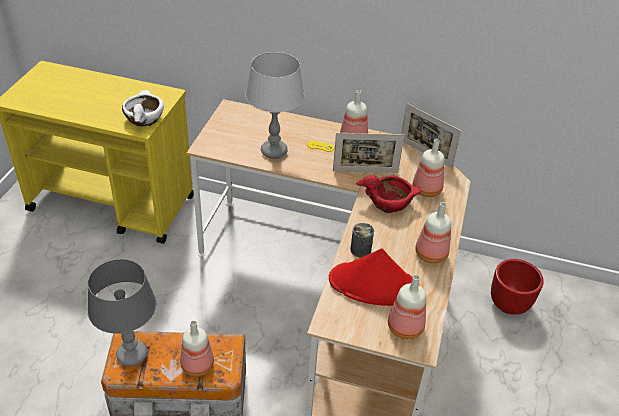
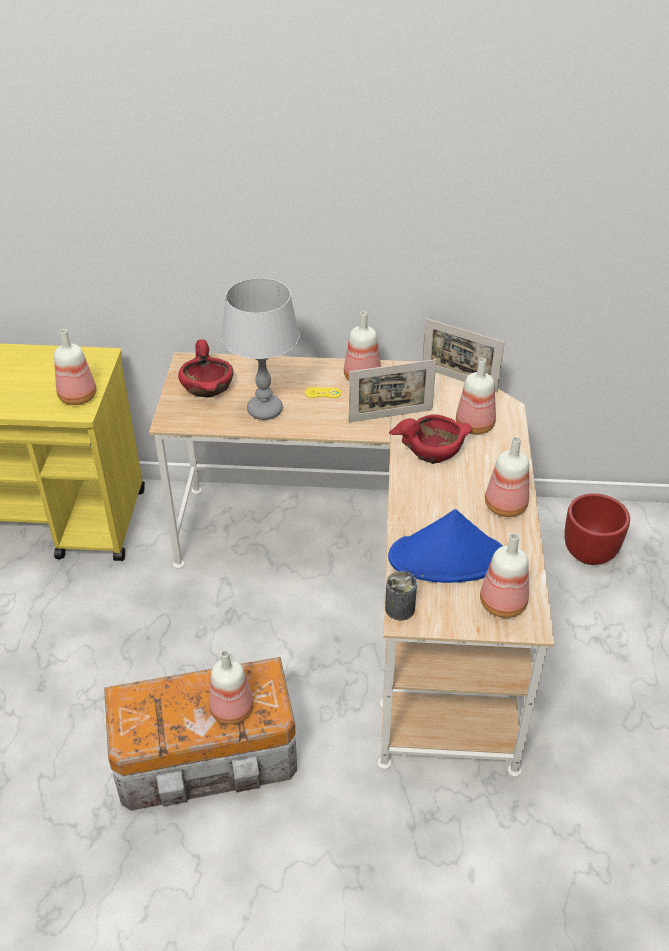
camera: 10 degrees left, 0 degrees up
grey table lamp [88,259,156,366] -> none
white bowl [122,90,164,126] -> bottle [54,329,96,405]
red hat [329,248,420,306] -> blue hat [388,509,503,583]
can [350,223,374,258] -> can moved to [385,571,417,621]
none -> red bowl [178,340,234,397]

